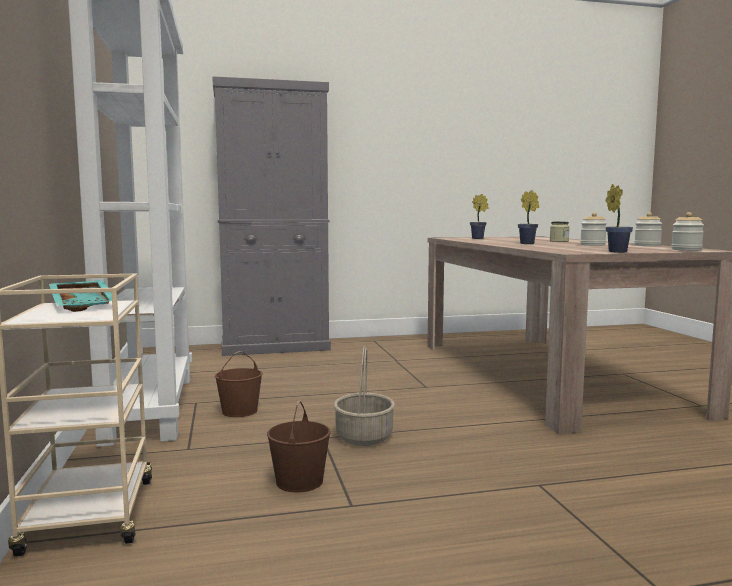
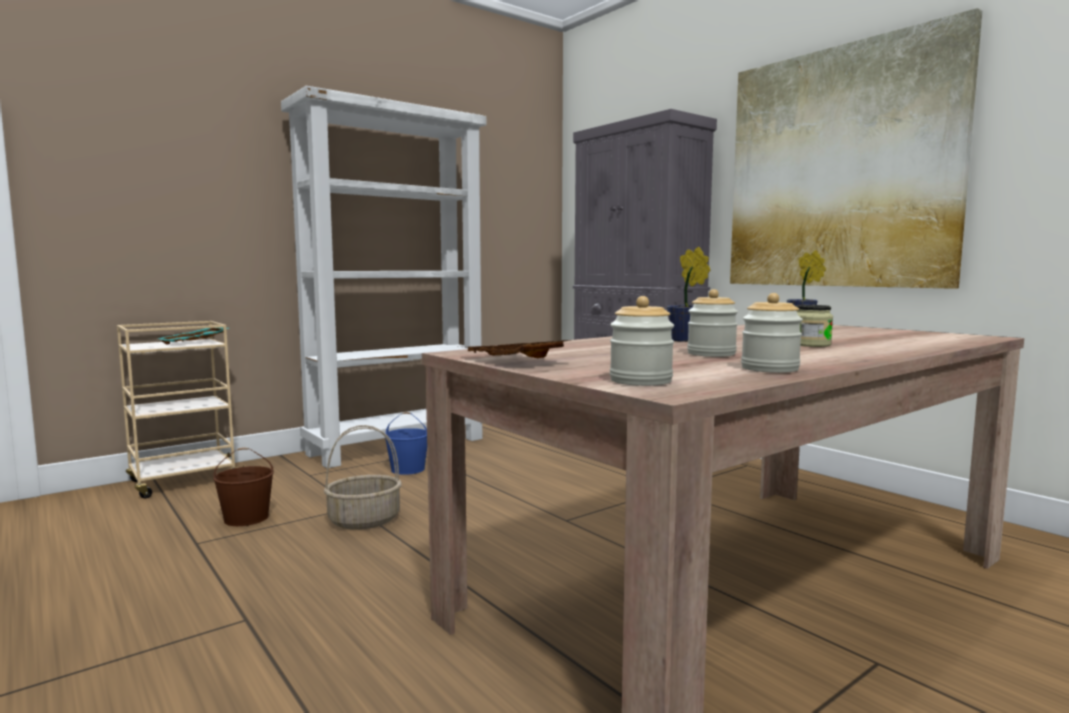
camera: 65 degrees right, 0 degrees up
brown bucket [215,351,262,417] -> blue bucket [385,412,427,475]
potted plant [606,184,633,253] -> brown tray [468,340,570,358]
none -> picture [730,8,982,289]

